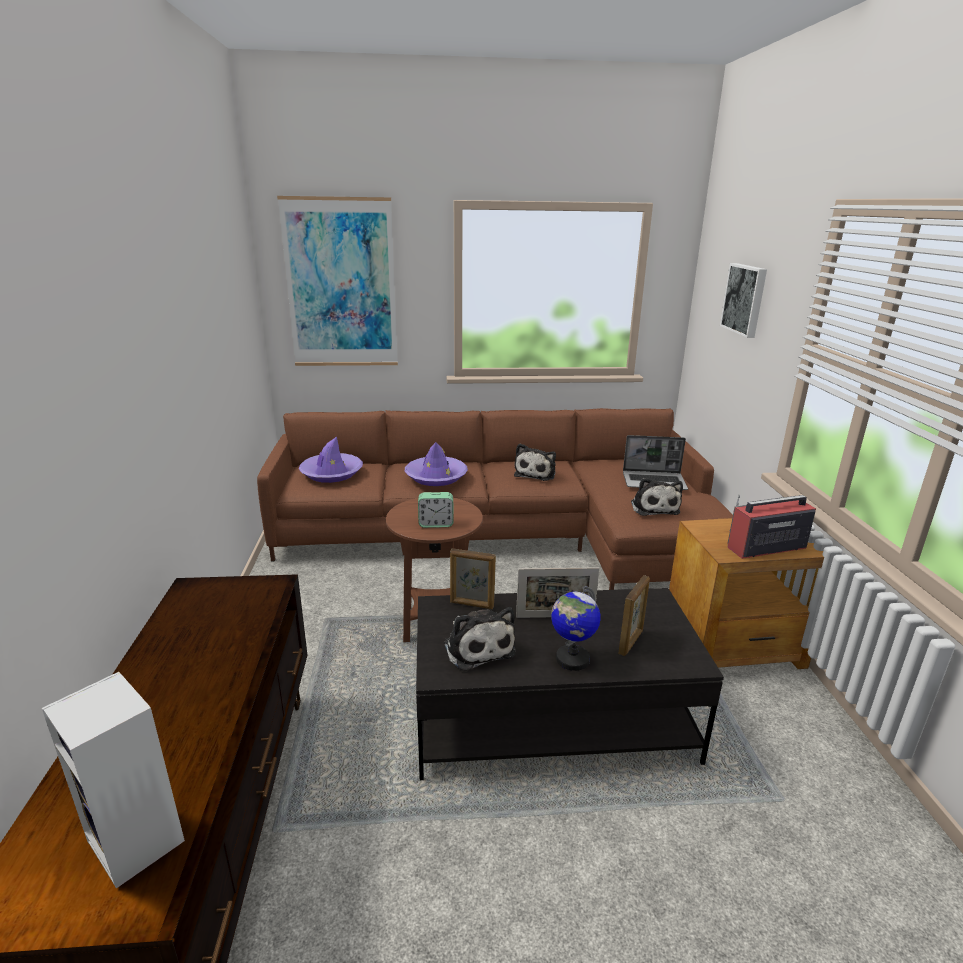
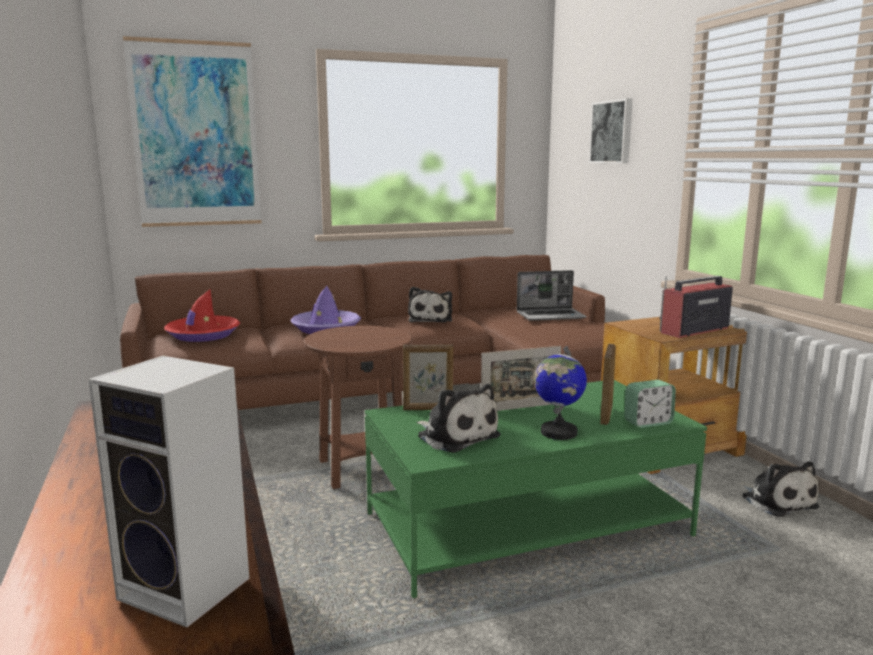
camera: 15 degrees left, 10 degrees down
purple hat [299,437,363,483] -> red hat [164,290,240,342]
black coffee table [416,588,724,780] -> green coffee table [365,380,707,598]
alarm clock [418,492,453,528] -> alarm clock moved to [624,380,676,428]
plush toy [631,478,683,516] -> plush toy moved to [738,461,819,517]

